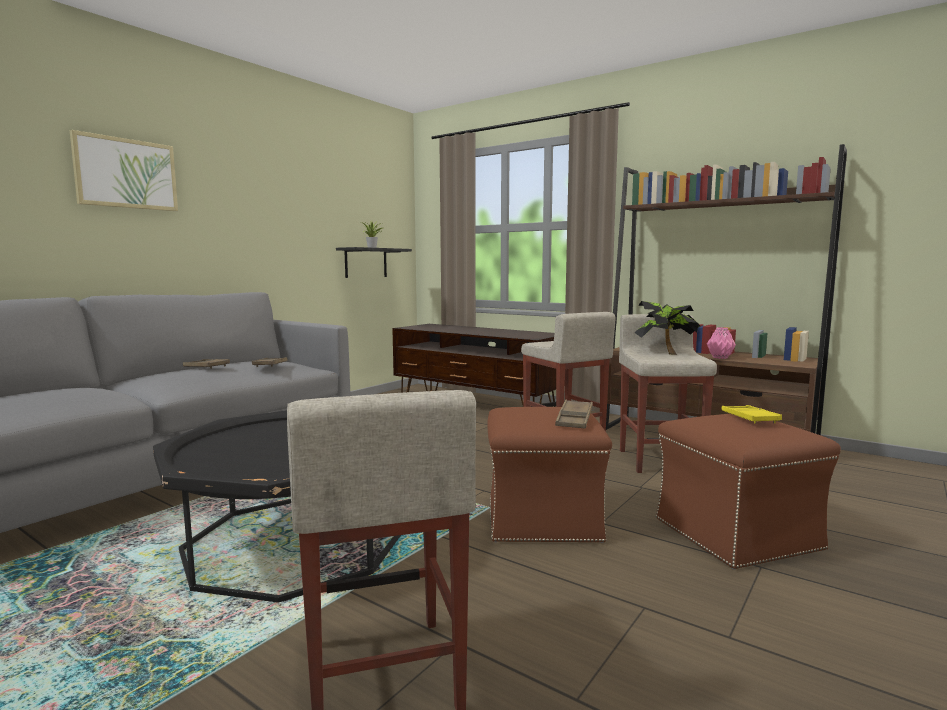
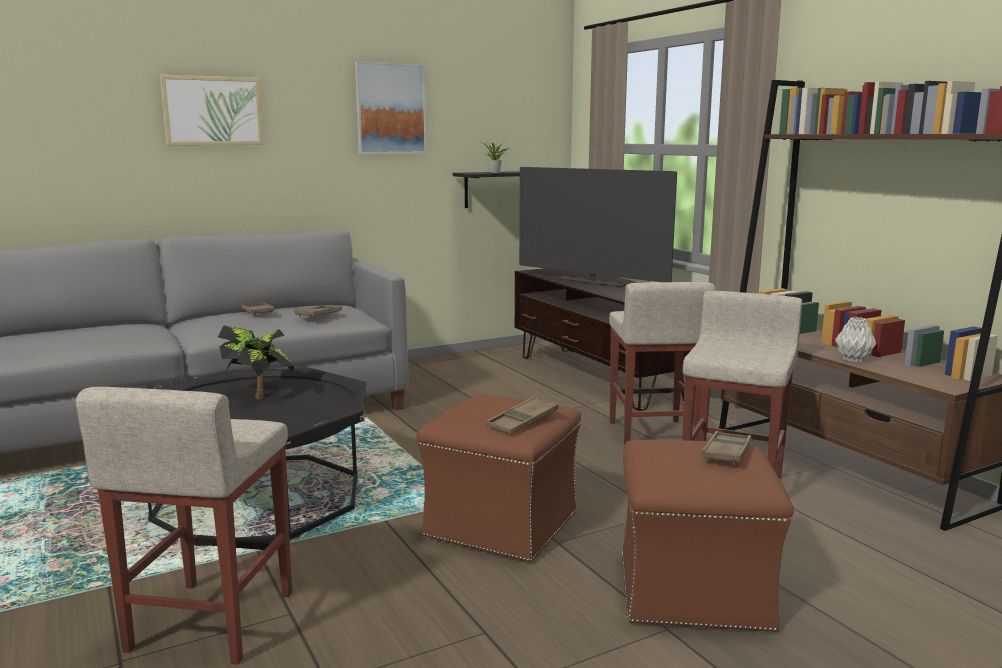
camera: 25 degrees right, 5 degrees up
potted plant [634,301,700,355] -> potted plant moved to [218,325,294,399]
pink vase [707,327,736,359] -> grey vase [835,317,876,362]
yellow tray [722,405,782,424] -> brown tray [702,431,751,465]
none -> picture [355,62,426,154]
none -> television [519,167,677,287]

